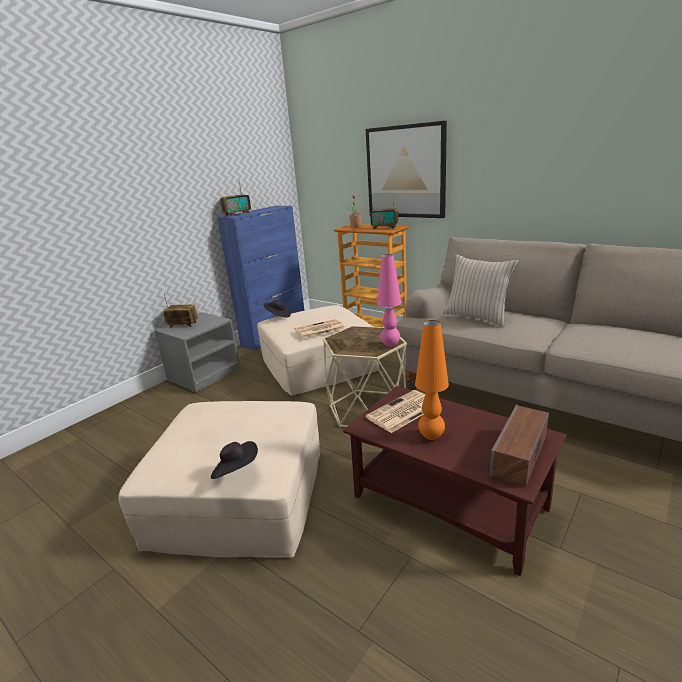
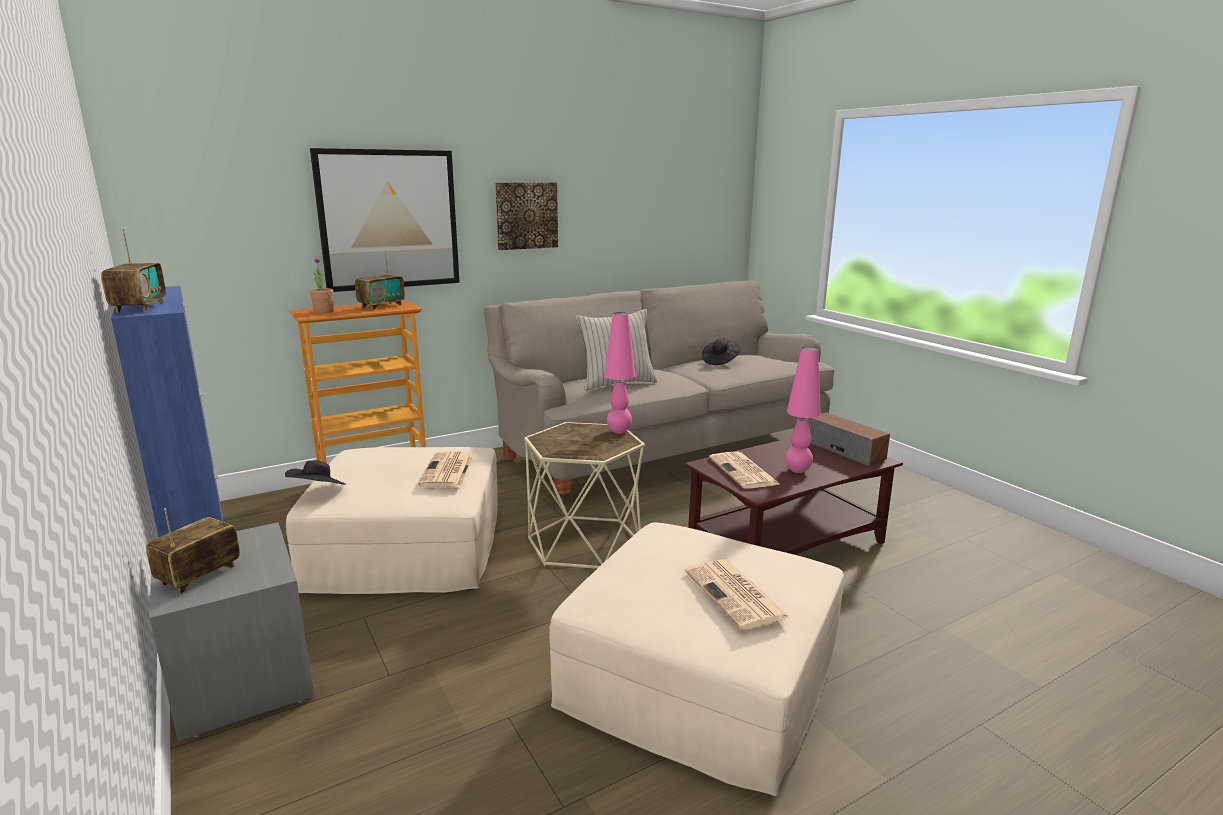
camera: 70 degrees left, 5 degrees down
black hat [211,441,258,479] -> black hat moved to [702,338,741,365]
orange table lamp [415,320,449,440] -> pink table lamp [785,347,821,473]
none -> picture [495,182,558,250]
none -> newspaper [685,559,791,630]

